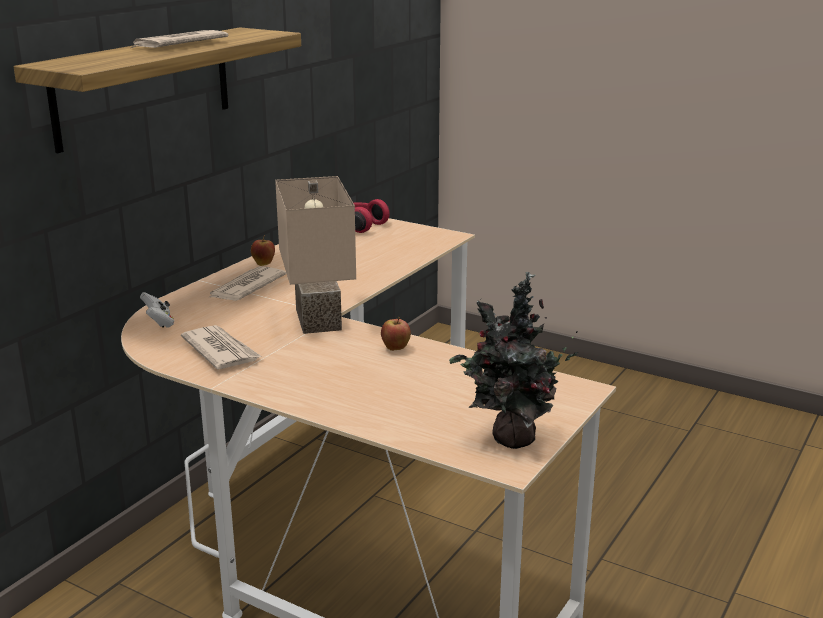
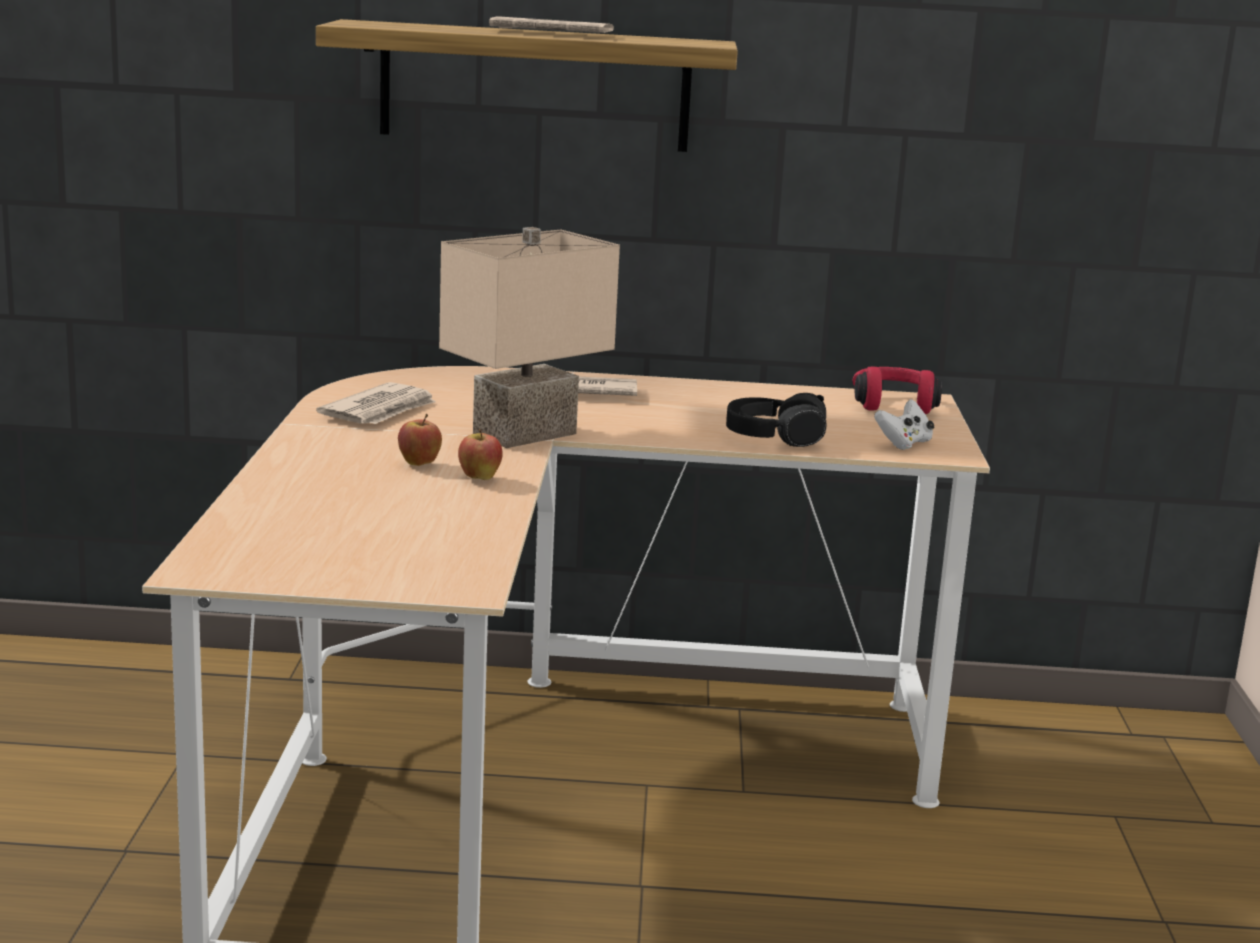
camera: 60 degrees right, 5 degrees down
white game controller [140,292,174,328] -> white game controller moved to [874,399,934,450]
apple [251,235,275,266] -> apple moved to [398,414,442,466]
potted plant [449,272,578,449] -> none
none -> black headphones [726,393,826,447]

